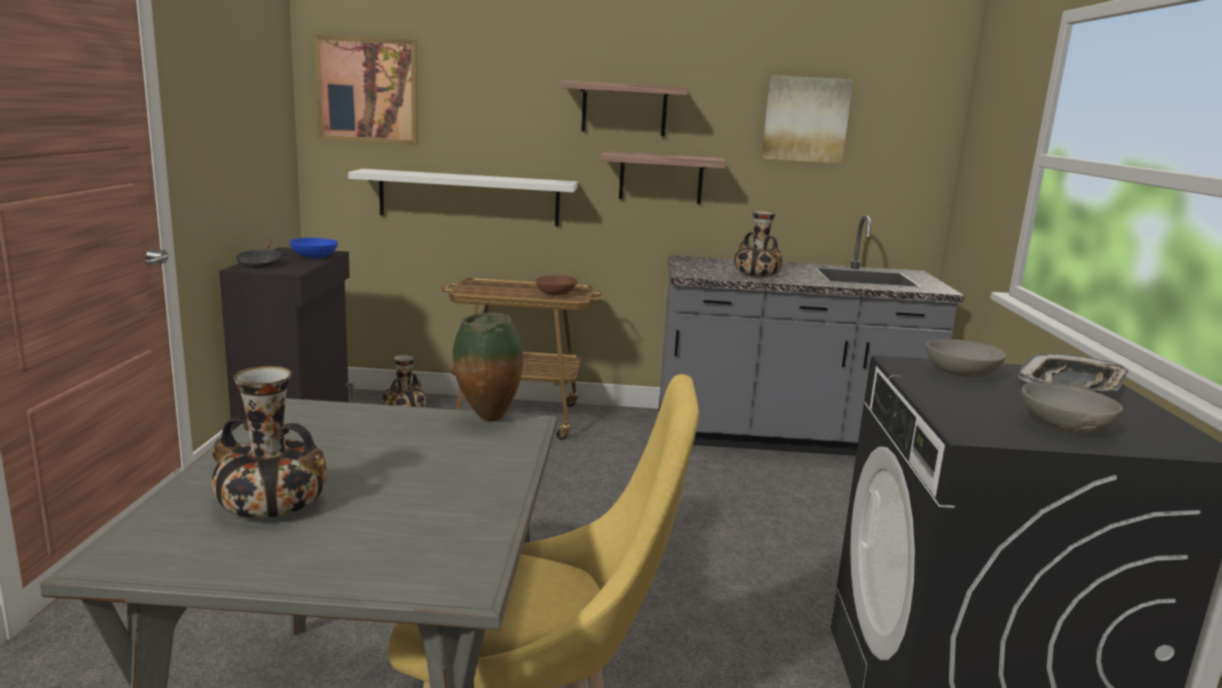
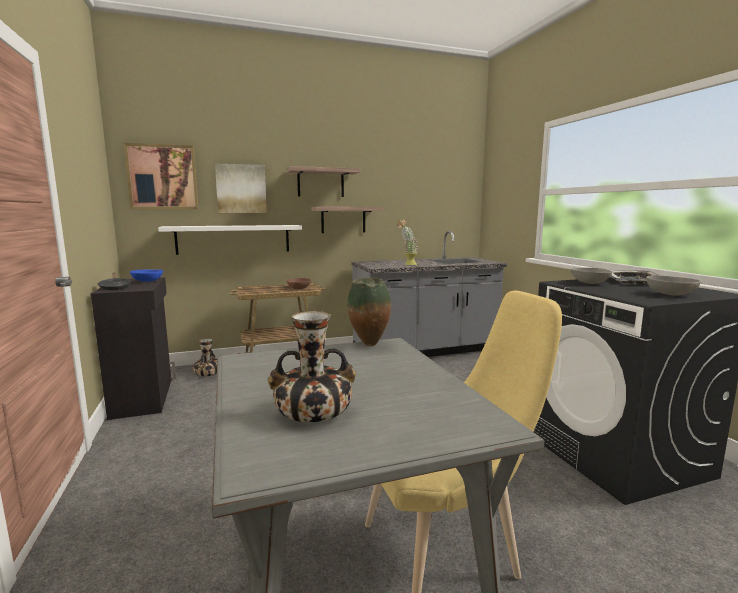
camera: 20 degrees left, 5 degrees down
vase [734,211,783,277] -> potted plant [397,220,418,265]
picture [761,75,853,163] -> picture moved to [215,164,267,213]

